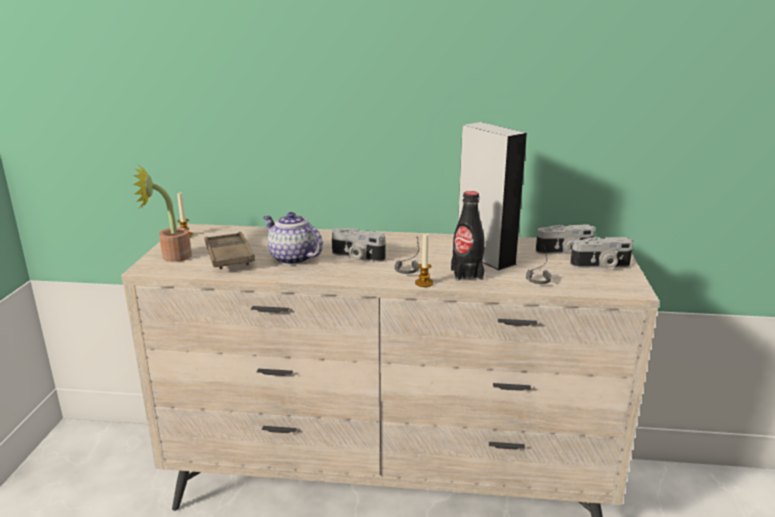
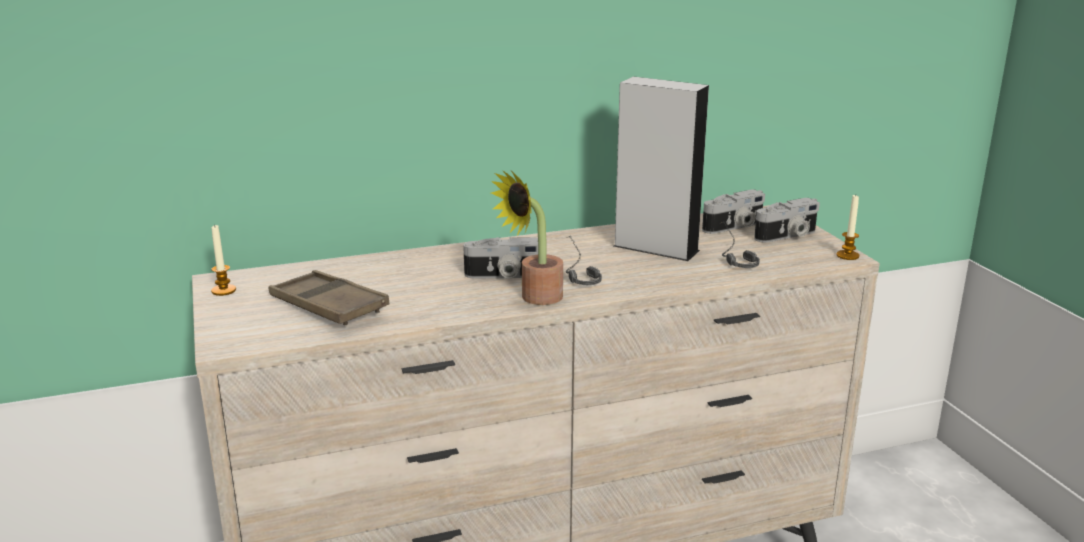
camera: 25 degrees left, 0 degrees up
potted plant [133,164,192,262] -> potted plant moved to [491,170,563,305]
teapot [263,212,323,265] -> none
candle [415,232,434,287] -> candle moved to [837,195,859,260]
black bottle [451,191,485,281] -> none

